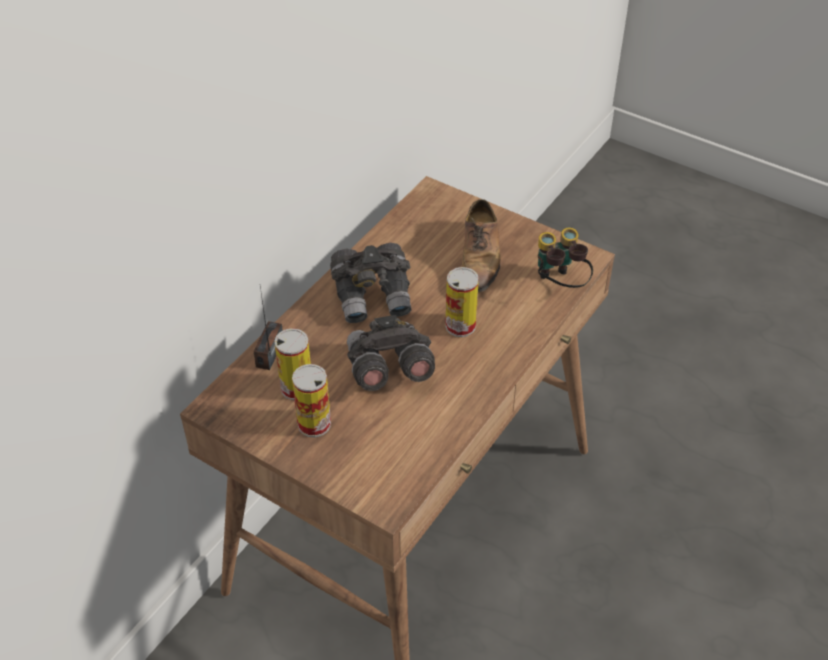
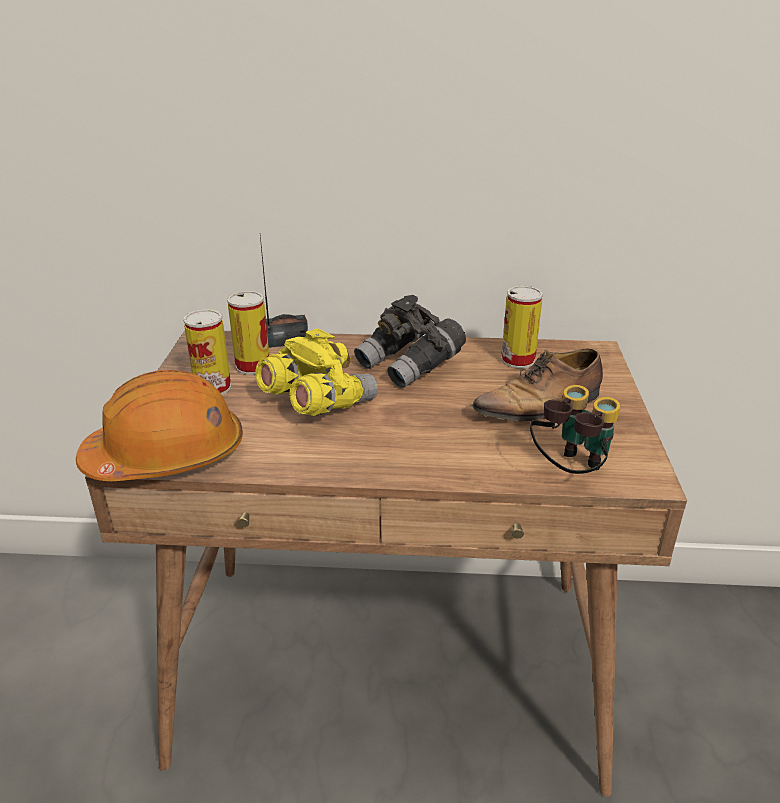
camera: 60 degrees right, 15 degrees down
grey binoculars [347,315,435,391] -> yellow binoculars [255,328,378,416]
can [445,267,479,337] -> can moved to [501,286,543,368]
none -> orange hard hat [76,370,243,481]

